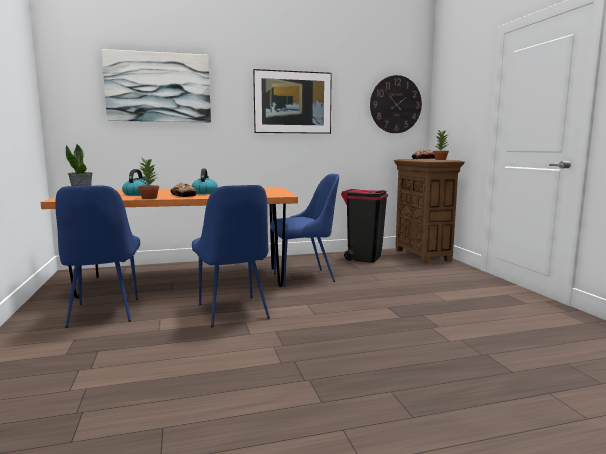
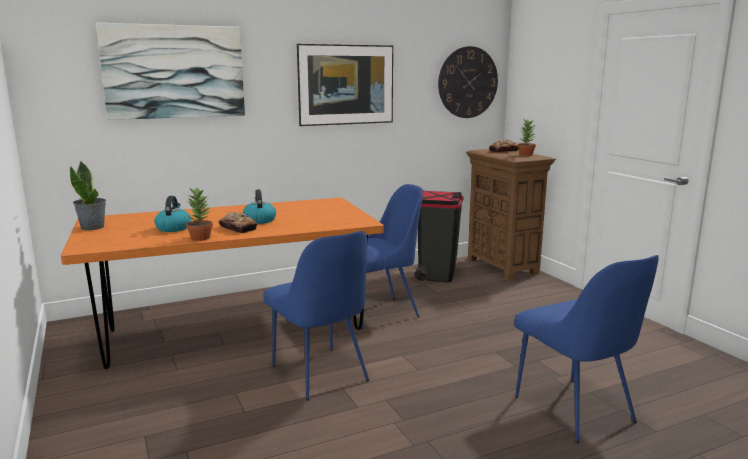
camera: 10 degrees left, 5 degrees up
blue chair [55,186,140,328] -> blue chair moved to [514,255,659,443]

